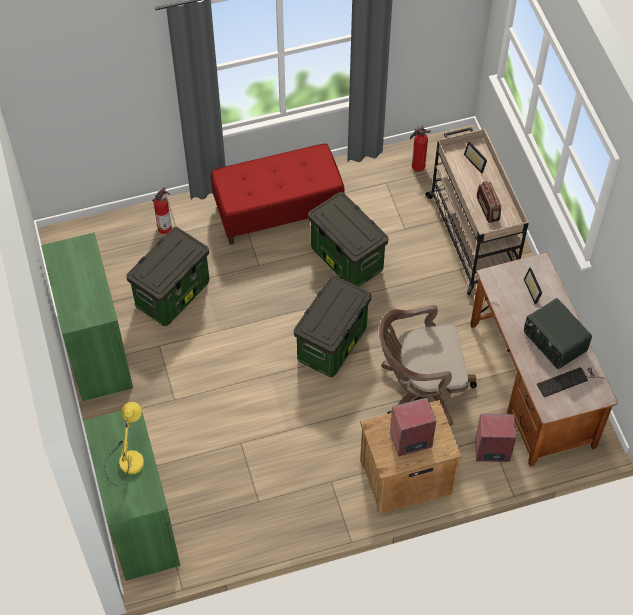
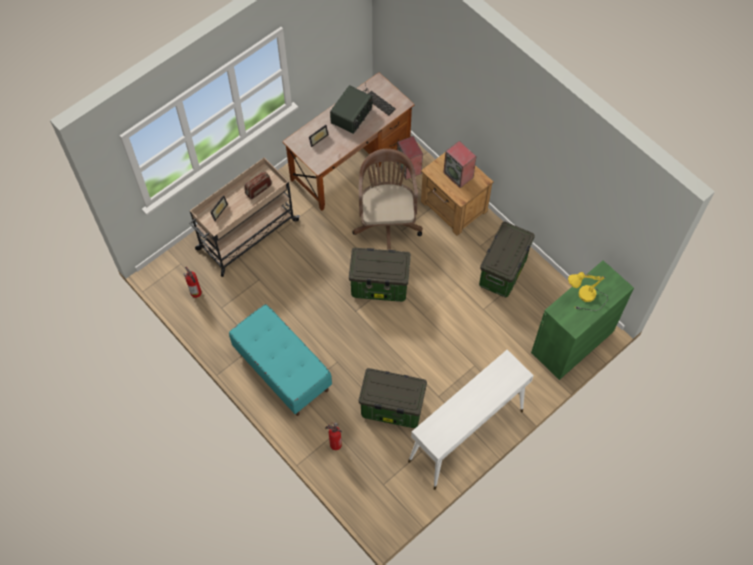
camera: 115 degrees left, 5 degrees up
green cabinet [41,233,133,401] -> white console table [408,350,534,490]
red bench [211,143,345,245] -> turquoise bench [229,304,332,416]
storage box [308,192,388,287] -> storage box moved to [479,222,535,297]
brown office chair [379,305,477,426] -> brown office chair turned 150 degrees counterclockwise [352,149,423,250]

